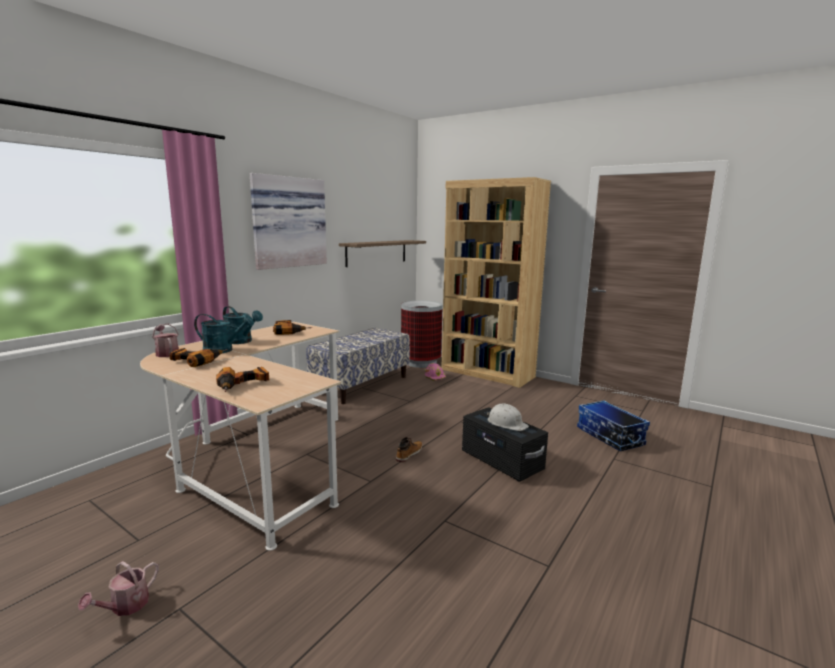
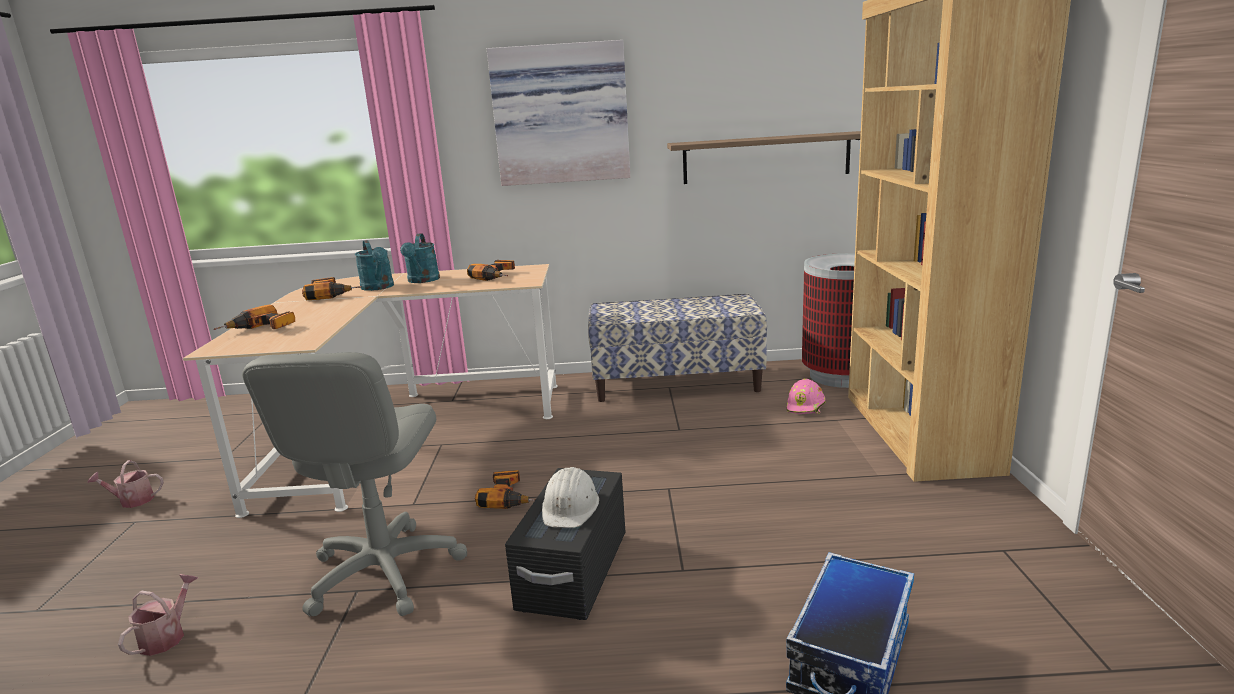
camera: 55 degrees right, 5 degrees up
watering can [152,324,179,357] -> watering can moved to [118,574,198,656]
boot [396,437,423,462] -> power drill [475,470,536,509]
none -> grey office chair [242,352,467,617]

